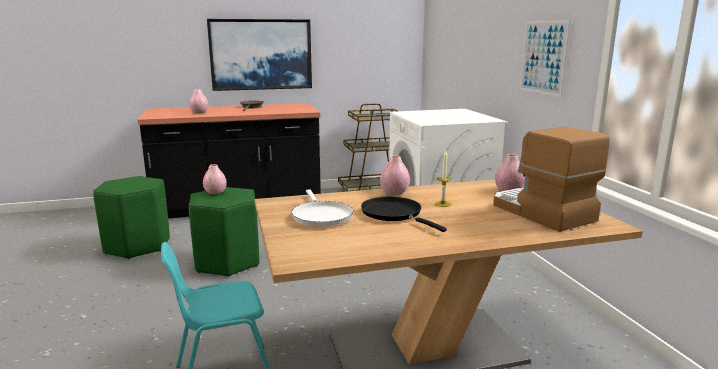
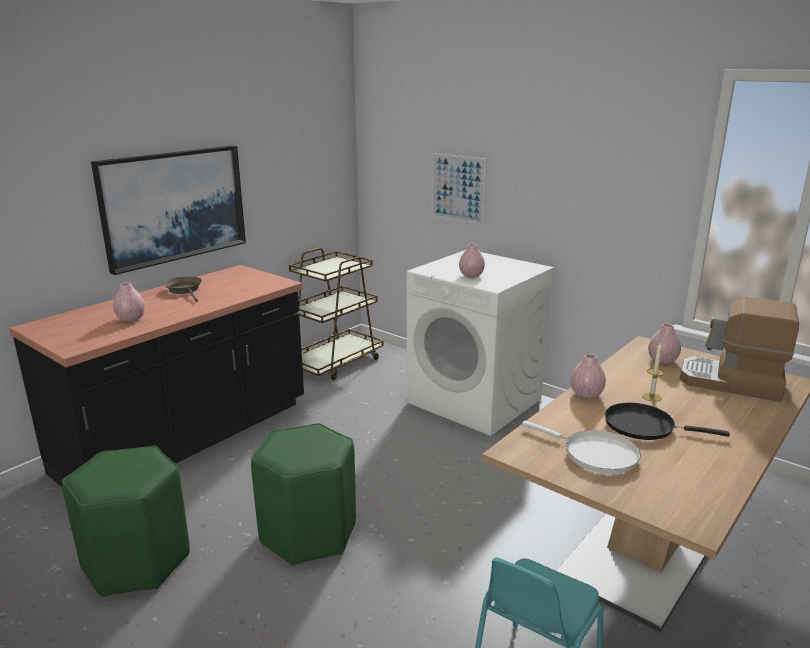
camera: 35 degrees left, 5 degrees up
pink vase [203,164,227,194] -> pink vase moved to [459,244,485,278]
picture [520,20,570,97] -> picture moved to [432,153,487,226]

